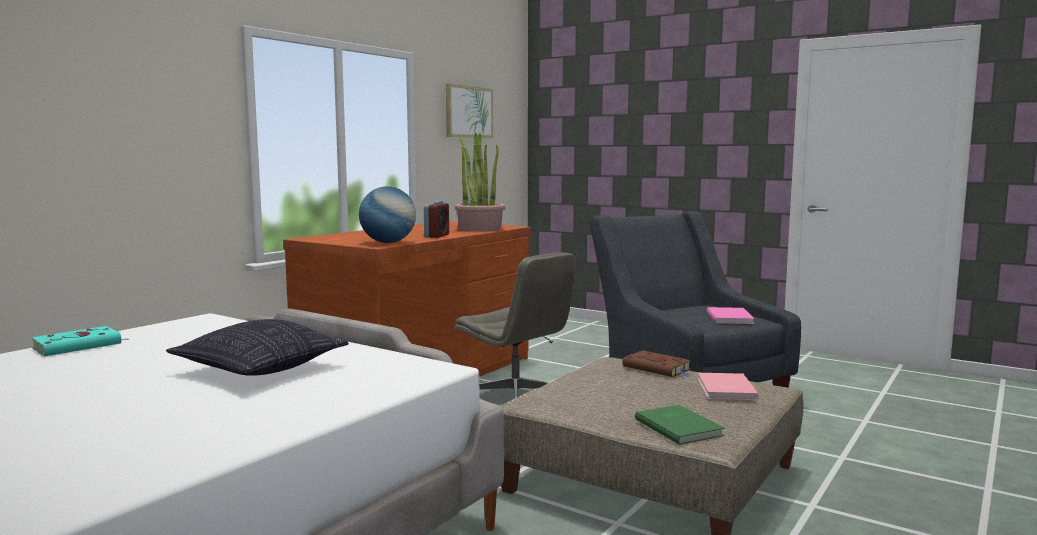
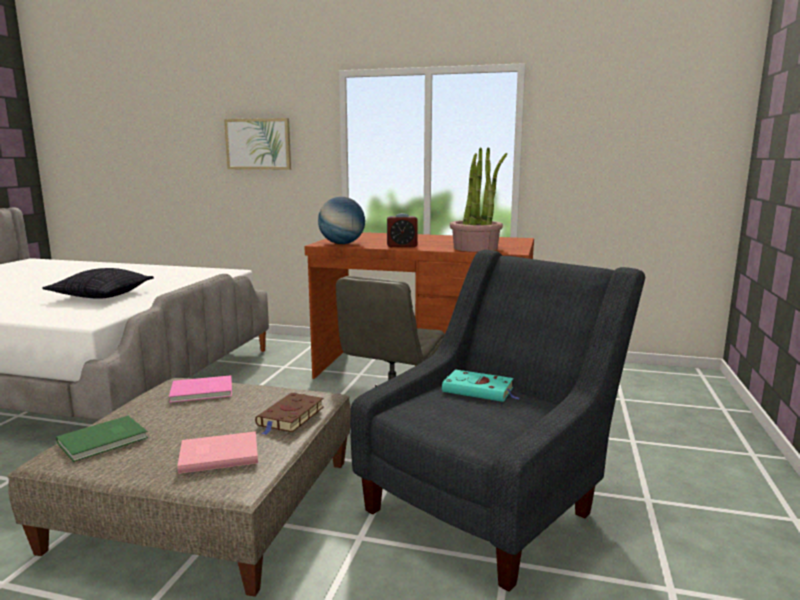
camera: 70 degrees right, 5 degrees up
turquoise book [31,326,129,356] -> turquoise book moved to [442,369,520,402]
picture [446,84,493,138] -> picture moved to [224,118,291,170]
pink book [707,307,755,324] -> pink book moved to [169,375,232,403]

